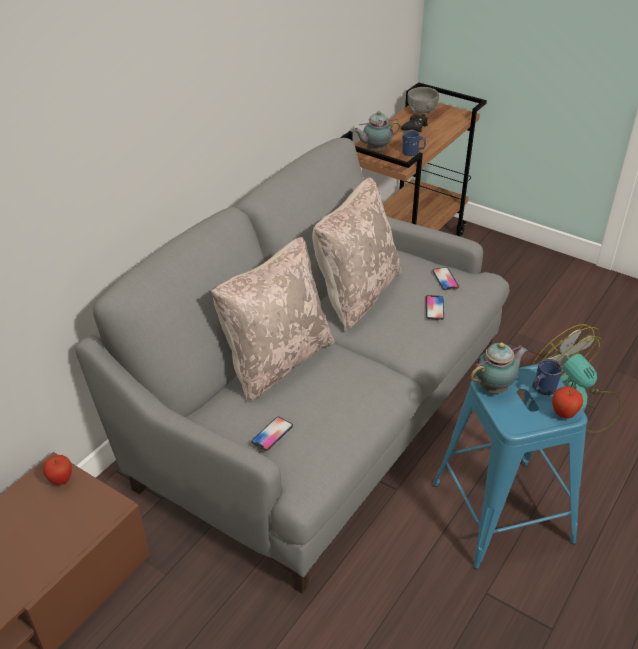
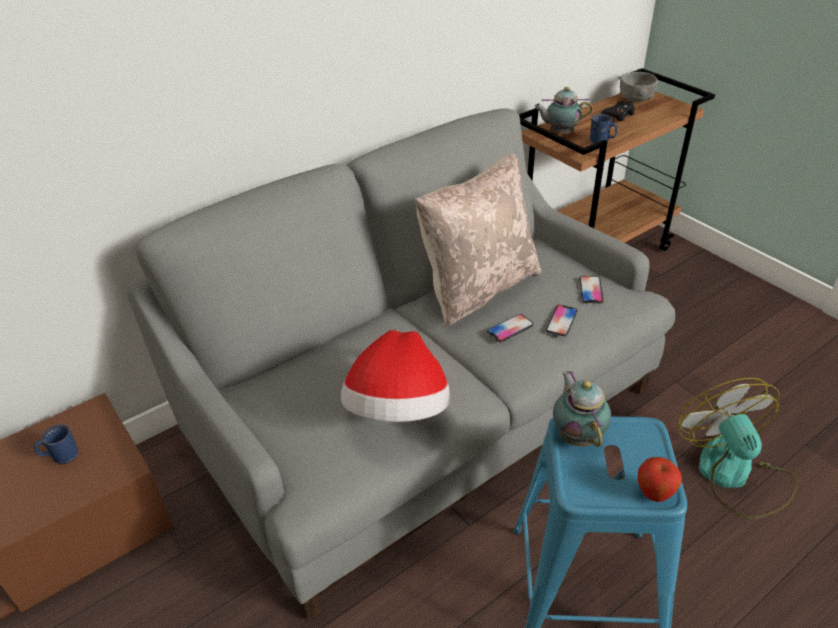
camera: 20 degrees right, 0 degrees up
apple [43,455,72,485] -> none
beige pillow [211,237,335,403] -> none
phone [251,417,293,451] -> phone moved to [487,314,534,342]
teapot [470,342,528,393] -> teapot turned 90 degrees counterclockwise [553,371,611,447]
blue mug [532,359,563,395] -> blue mug moved to [34,424,78,464]
none -> hat [341,330,450,422]

